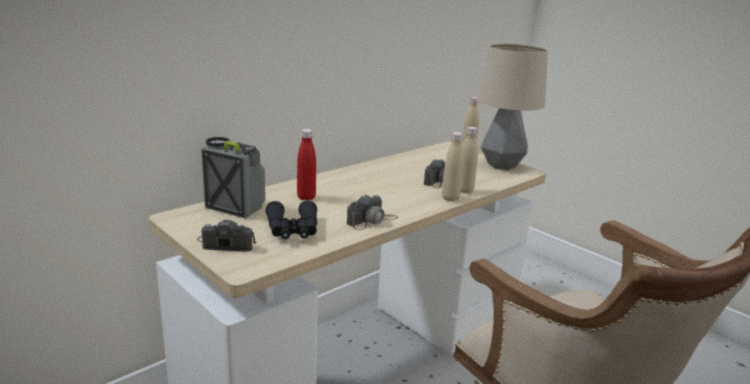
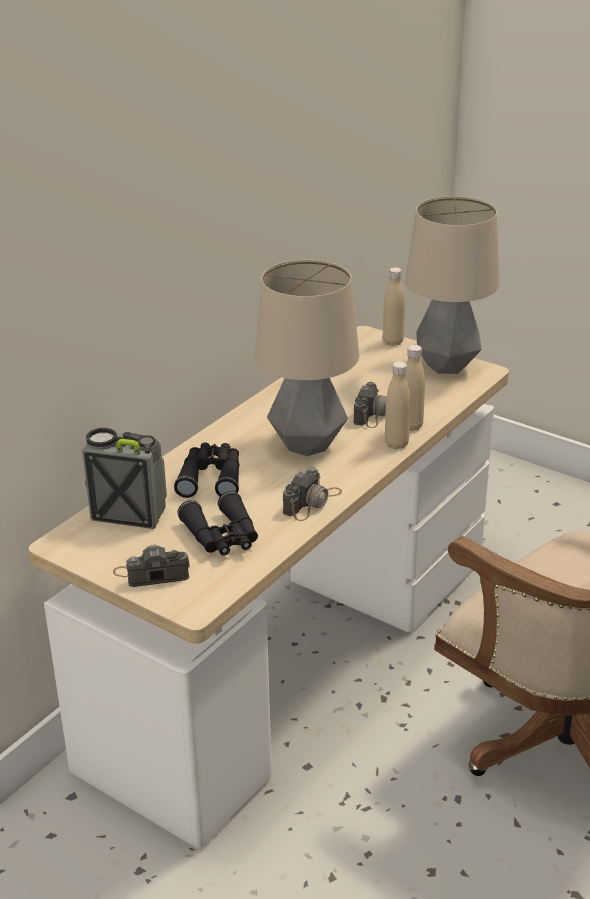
camera: 10 degrees left, 10 degrees up
red bottle [297,129,316,200] -> black binoculars [174,442,239,498]
none -> table lamp [255,260,359,456]

